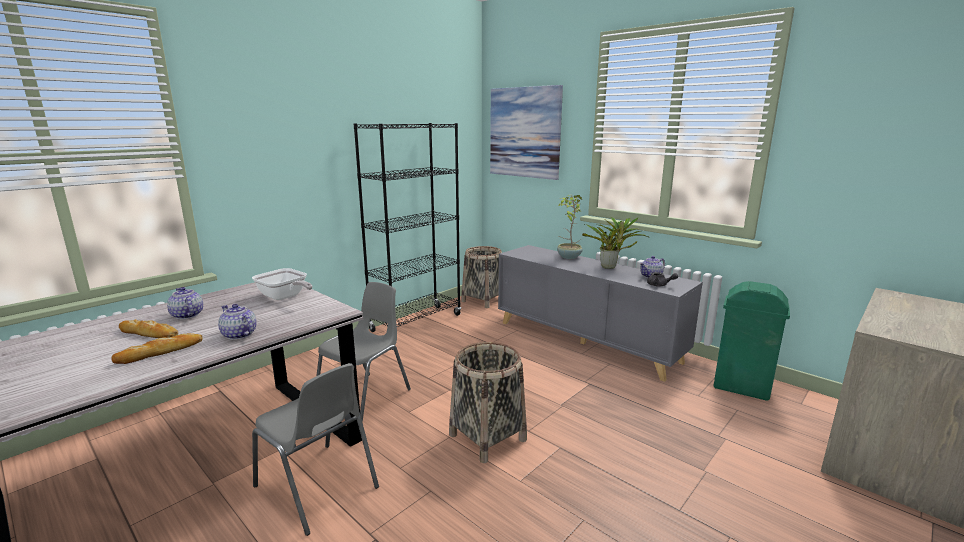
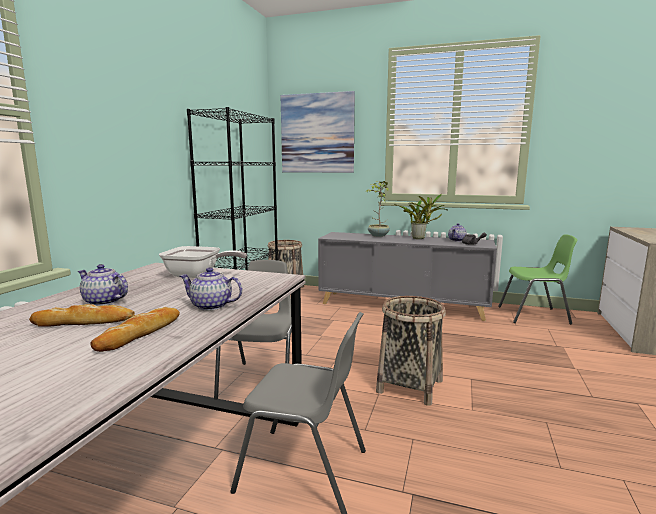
camera: 25 degrees left, 5 degrees down
green trash can [714,281,790,401] -> green chair [498,234,577,324]

